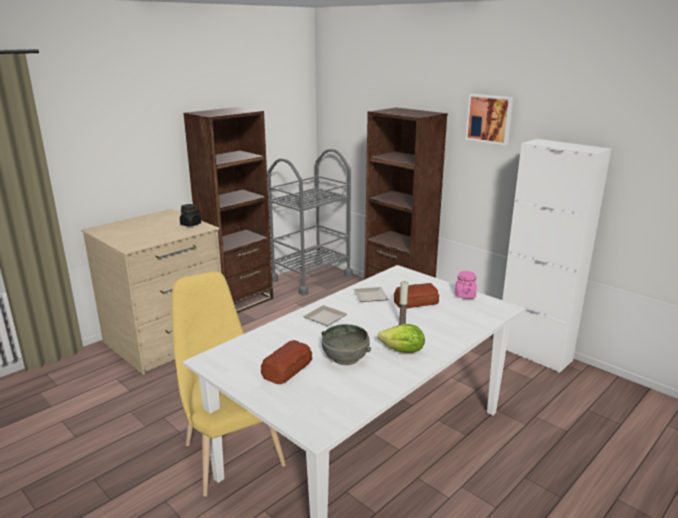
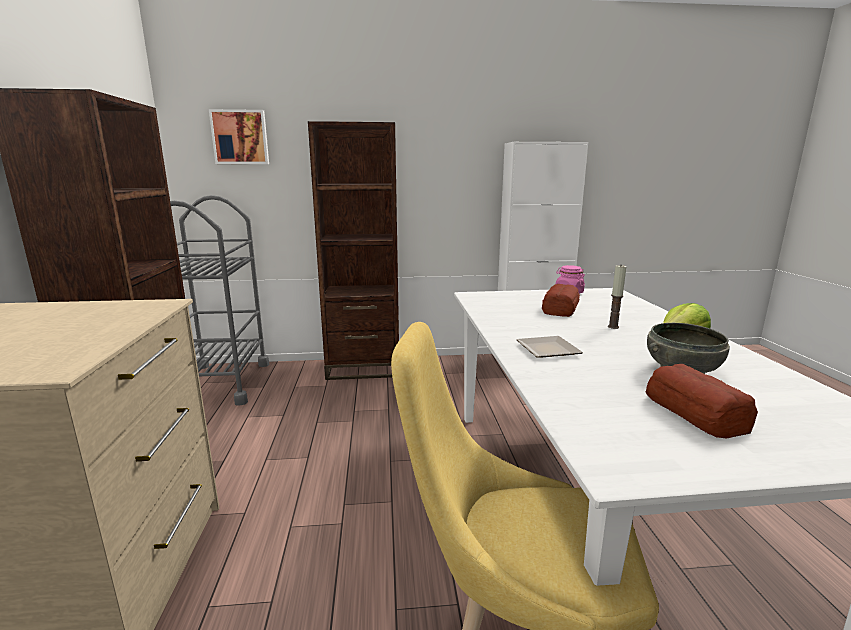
camera: 50 degrees left, 5 degrees down
black jar [180,204,201,227] -> none
plate [354,287,388,302] -> none
picture [465,94,514,145] -> picture moved to [209,109,269,164]

